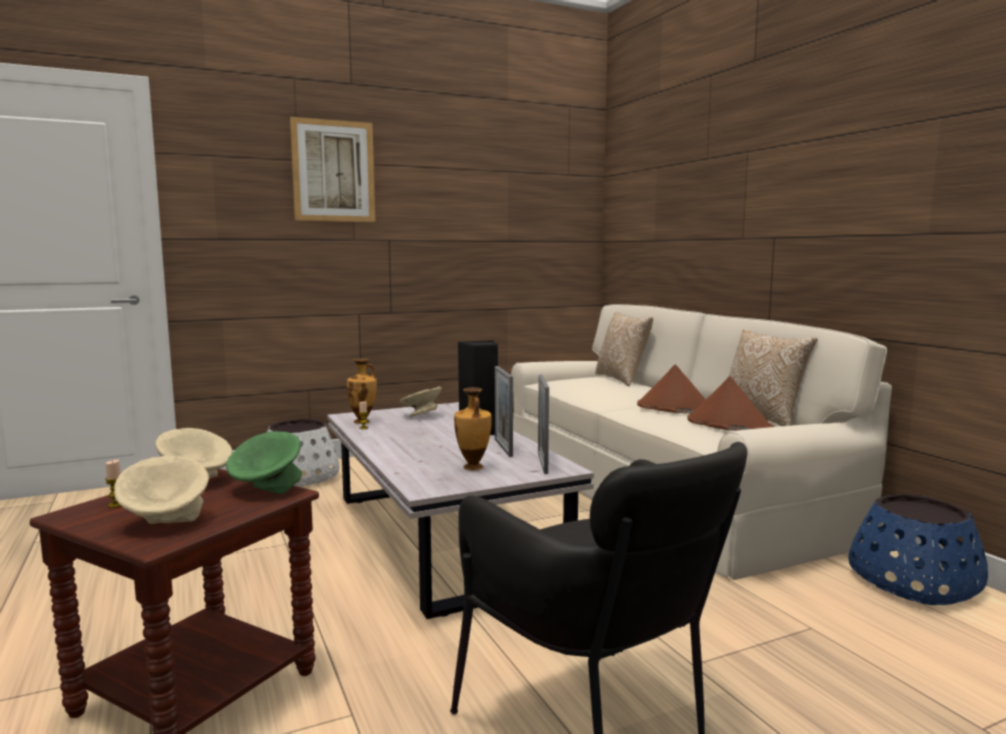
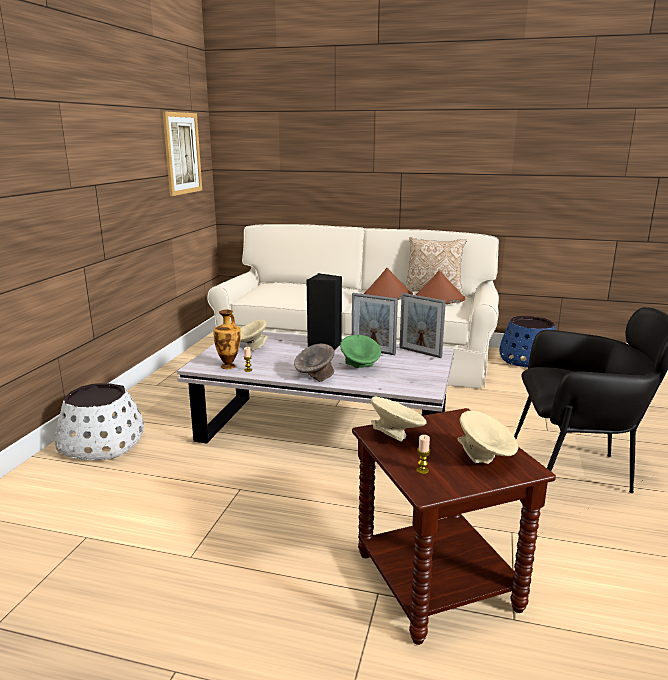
camera: 50 degrees left, 10 degrees up
green bowl [226,431,302,494] -> green bowl moved to [340,335,381,368]
picture [290,117,375,222] -> picture moved to [163,111,202,196]
vase [454,387,492,470] -> none
pillow [595,312,653,386] -> none
none -> grey bowl [294,344,334,382]

